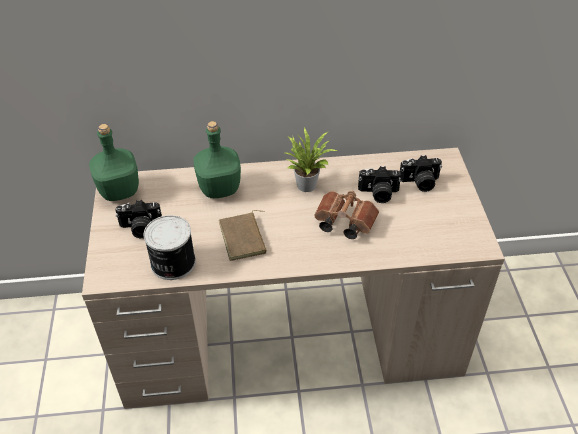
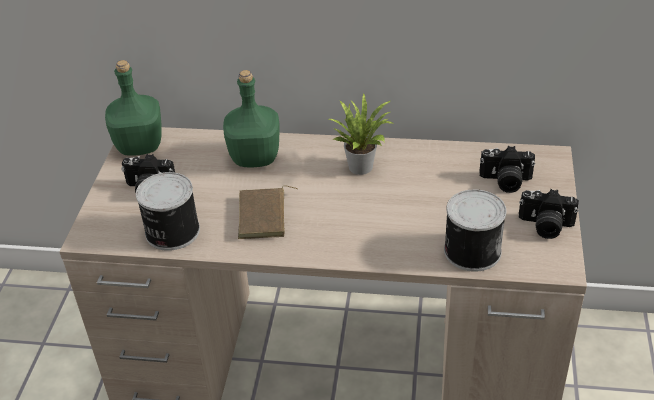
camera: 15 degrees right, 5 degrees down
brown binoculars [314,191,379,239] -> none
camera [358,166,402,203] -> camera moved to [519,189,579,239]
none -> can [444,190,506,272]

